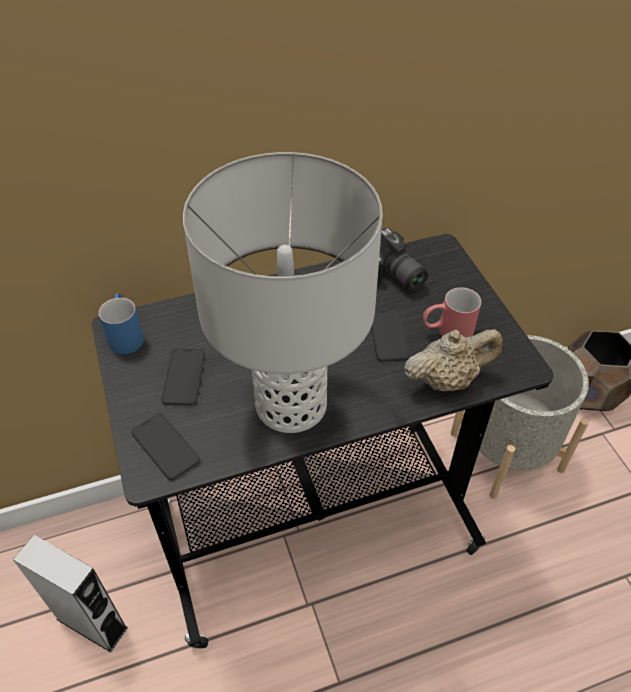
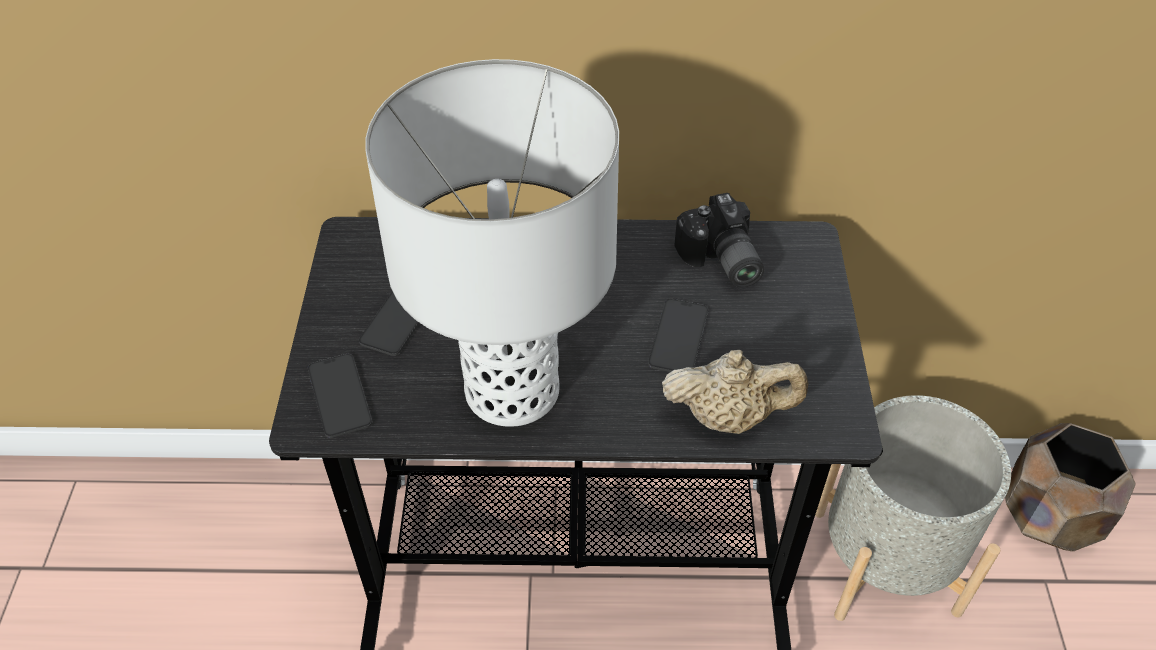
camera: 20 degrees right, 0 degrees up
grey speaker [13,535,128,653] -> none
blue mug [98,293,144,354] -> none
red mug [423,287,481,337] -> none

